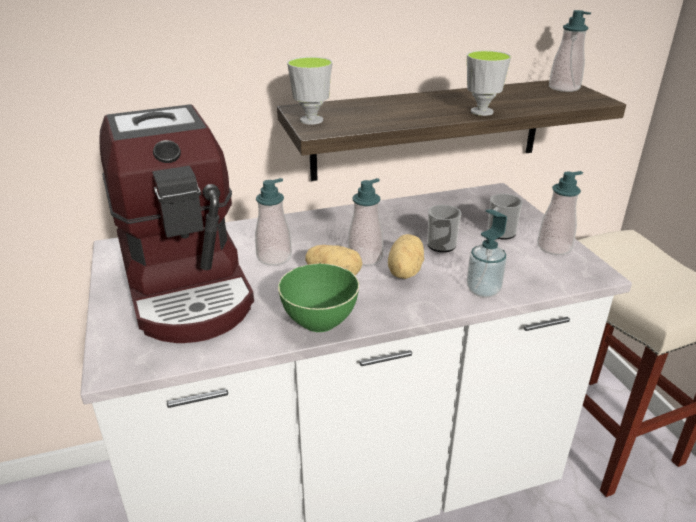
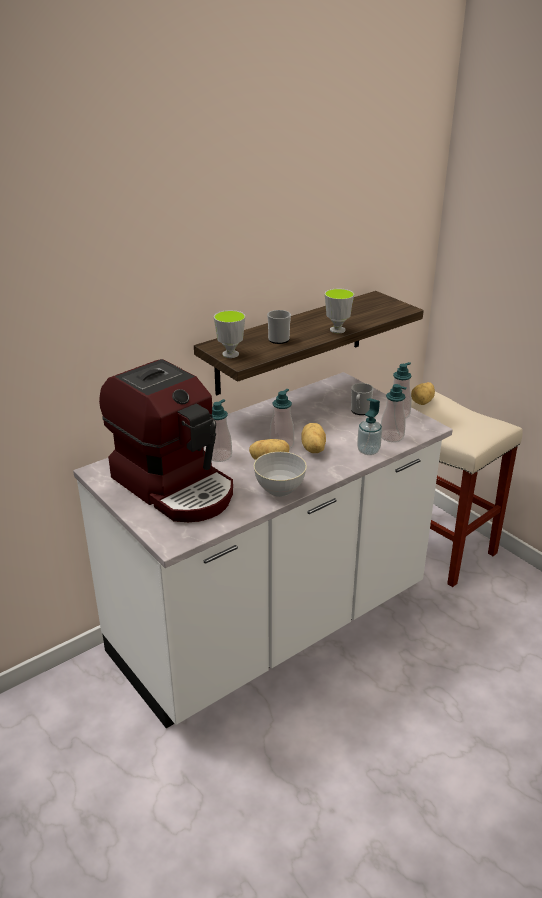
camera: 20 degrees left, 0 degrees up
green bowl [278,264,359,332] -> grey bowl [254,452,307,497]
mug [427,205,461,252] -> mug moved to [267,310,291,344]
soap dispenser [549,10,591,92] -> soap dispenser moved to [381,384,407,442]
none -> potato [411,382,435,405]

